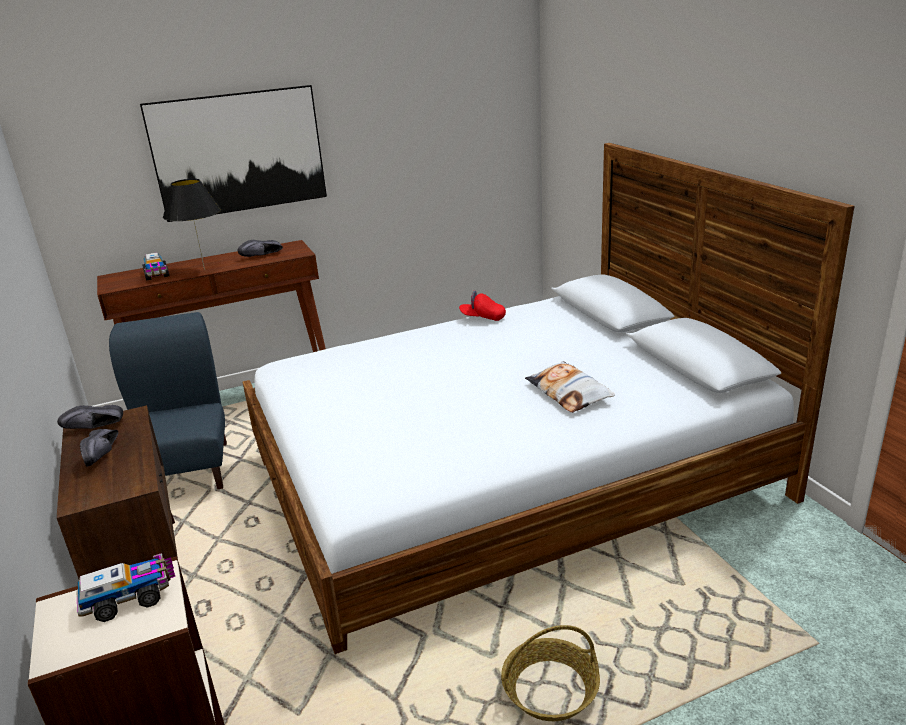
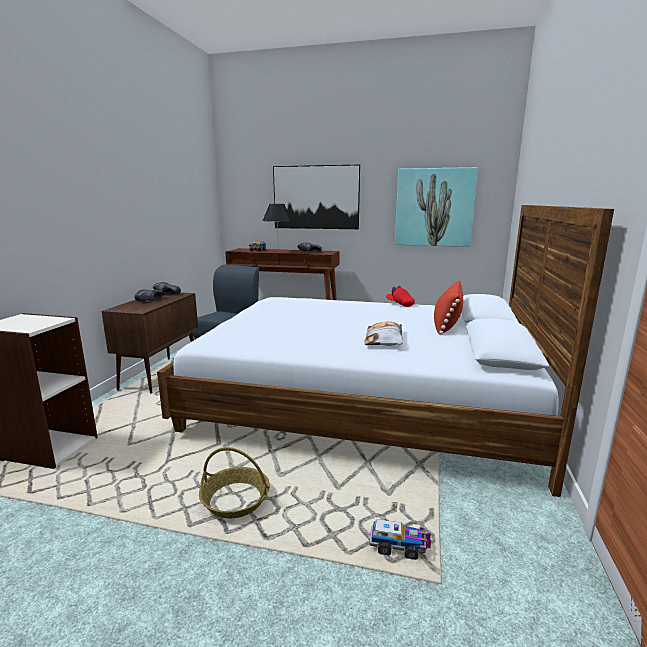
camera: 35 degrees right, 10 degrees down
toy truck [76,553,175,622] -> toy truck moved to [369,519,431,560]
none -> picture [395,167,478,247]
none -> red pillow [434,281,463,335]

